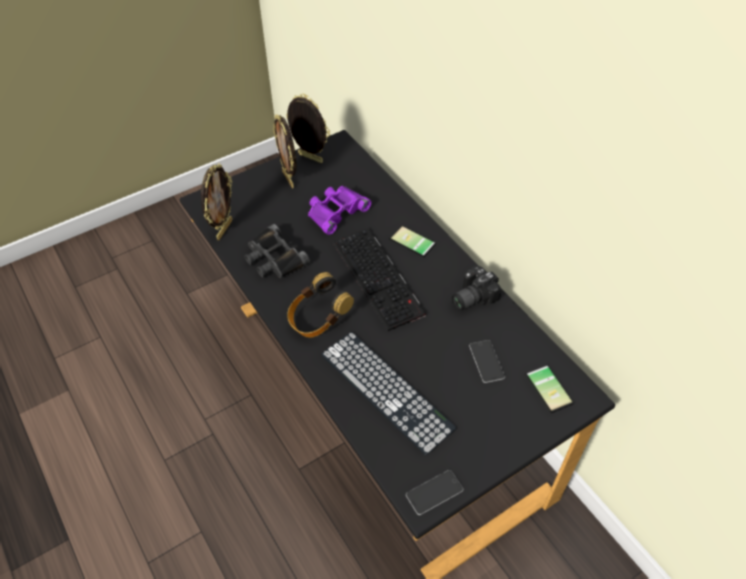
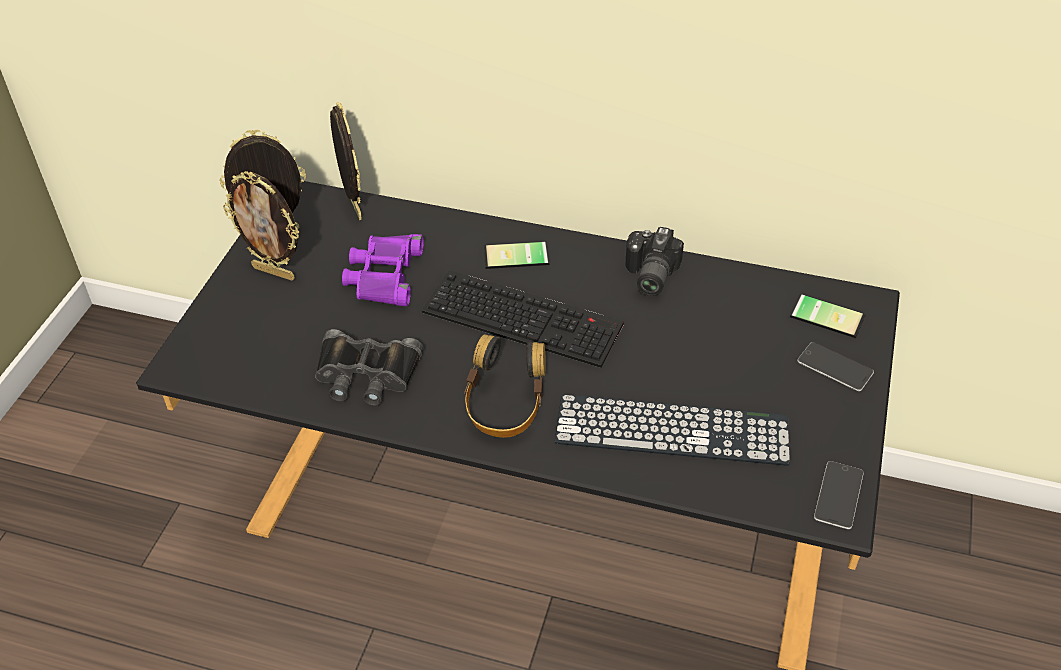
camera: 40 degrees left, 5 degrees down
picture frame [201,163,232,240] -> picture frame moved to [330,102,362,220]
phone [469,340,505,383] -> phone moved to [797,342,874,391]

